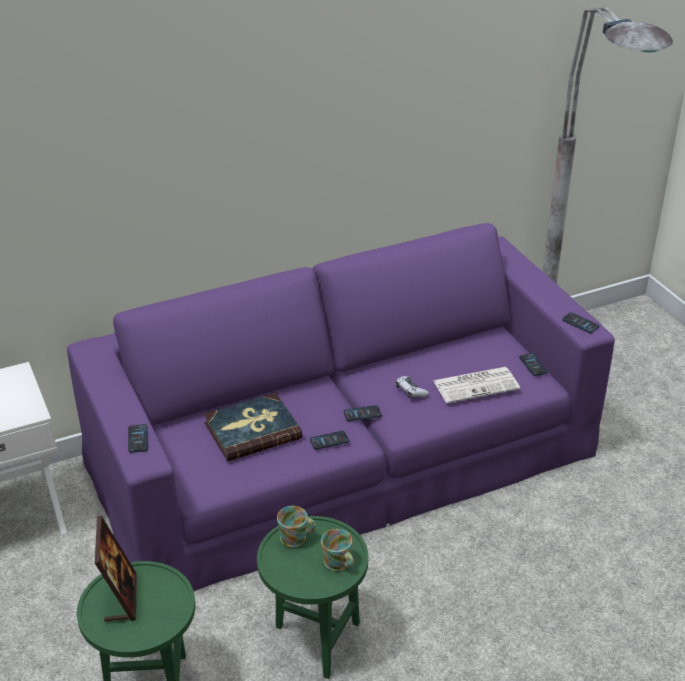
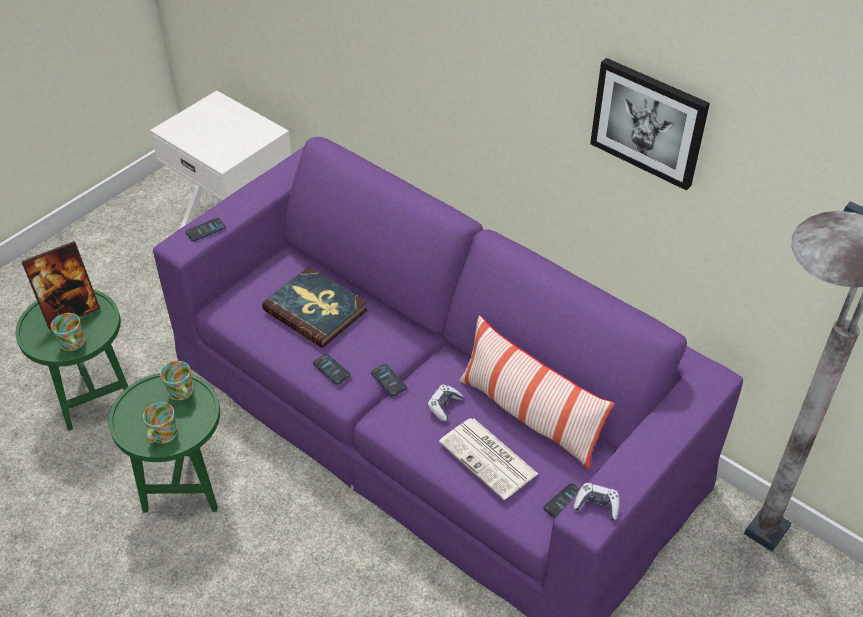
camera: 65 degrees right, 10 degrees up
phone [562,312,599,333] -> game controller [574,483,620,520]
none -> mug [51,313,85,351]
none -> pillow [459,315,615,469]
none -> picture [590,58,710,191]

